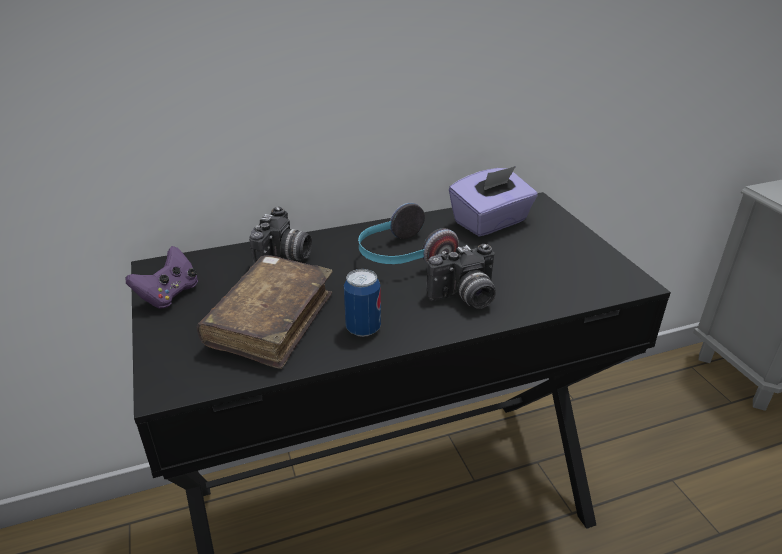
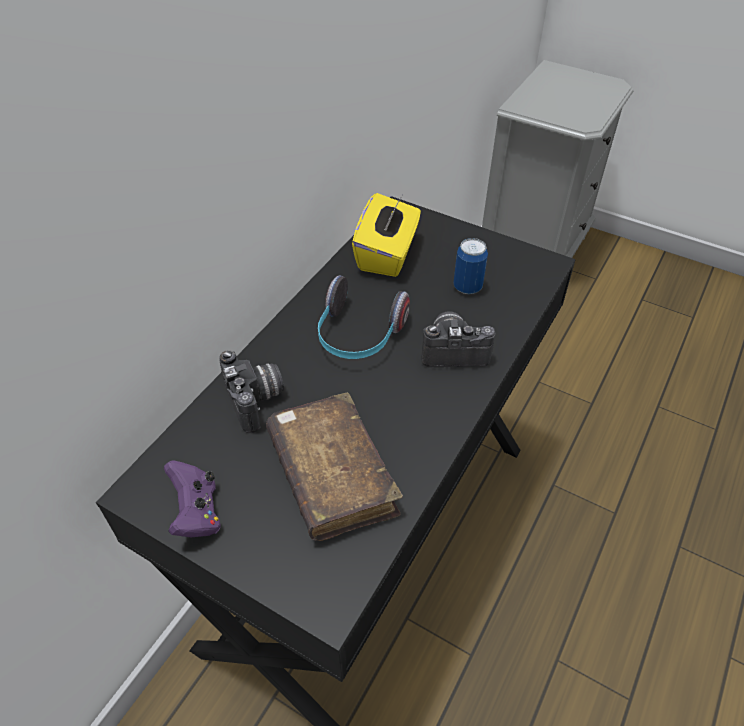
camera: 40 degrees left, 15 degrees up
can [344,269,381,337] -> can moved to [453,238,488,294]
camera [426,244,496,309] -> camera turned 120 degrees counterclockwise [421,311,495,367]
purple tissue box [449,166,538,236] -> yellow tissue box [352,193,421,277]

